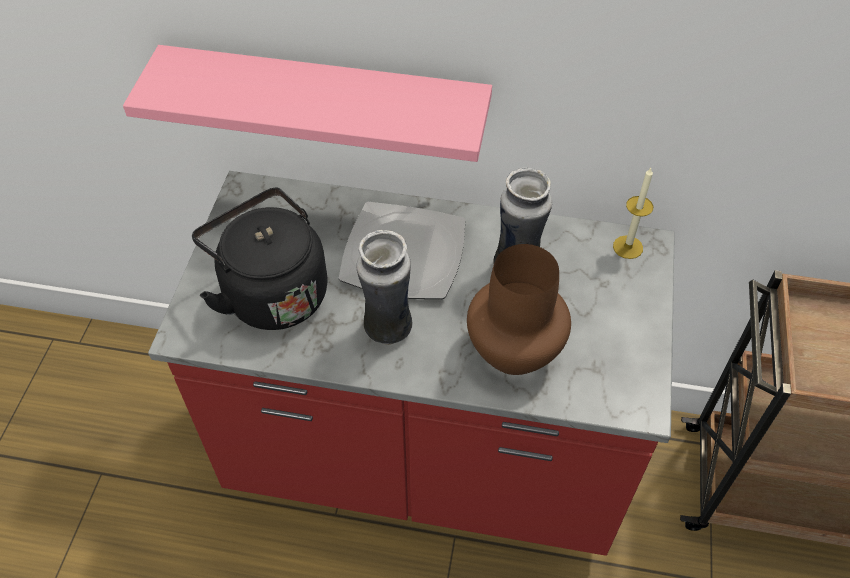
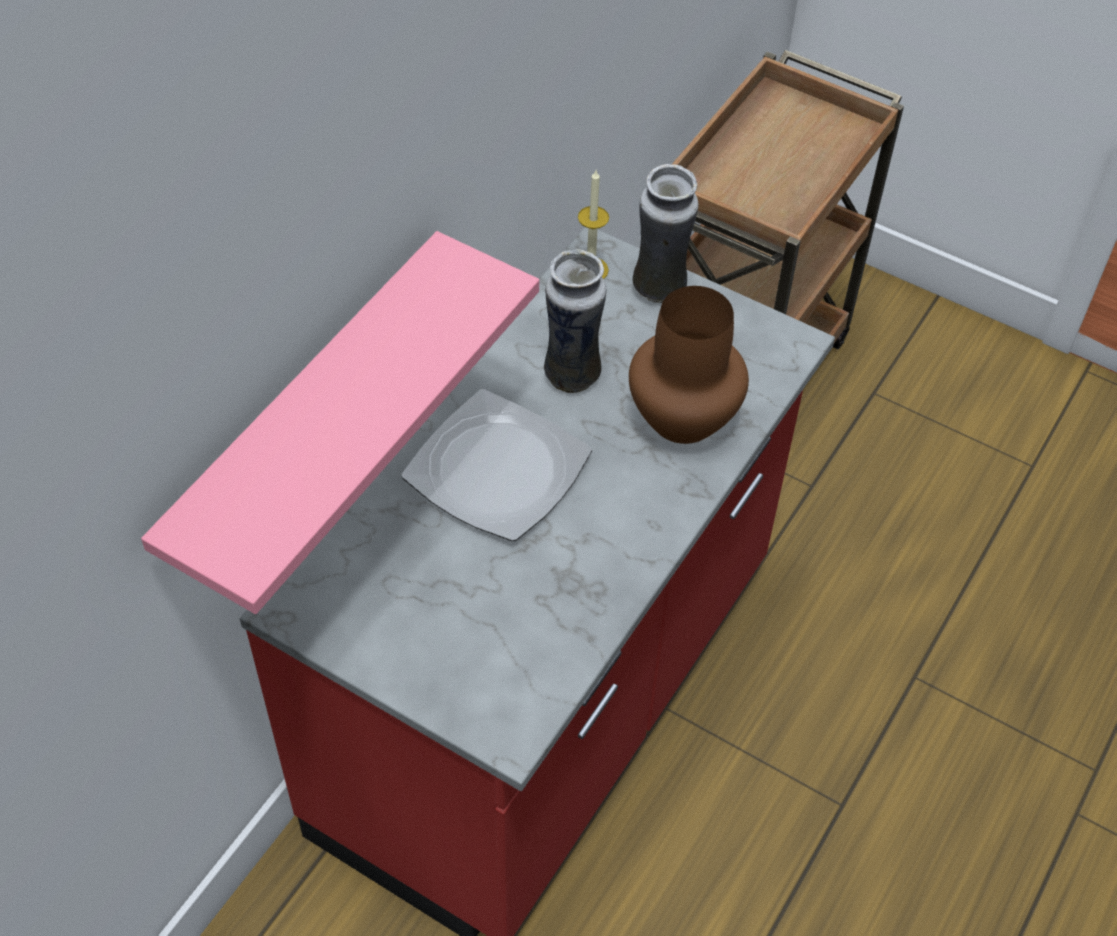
camera: 70 degrees left, 0 degrees up
black kettle [192,188,328,330] -> none
vase [356,230,413,345] -> vase moved to [632,164,699,303]

